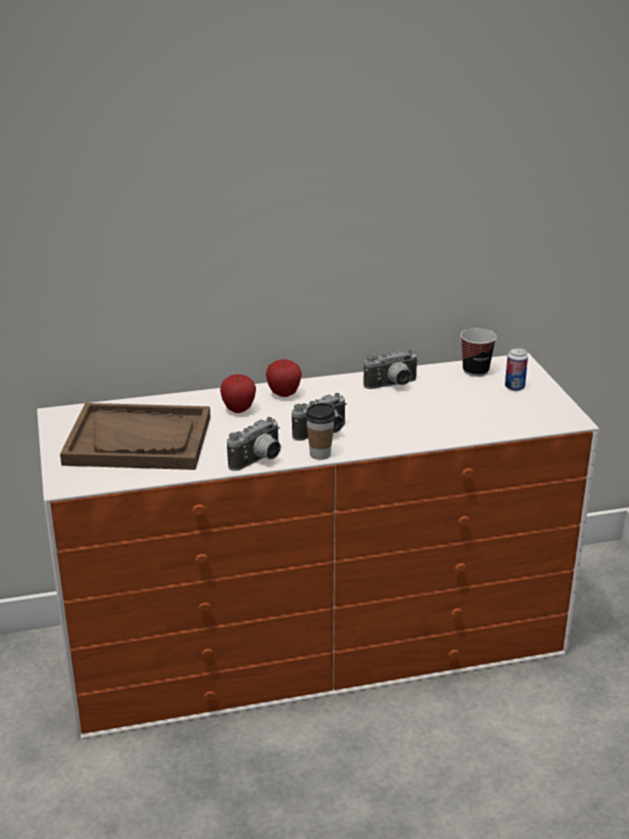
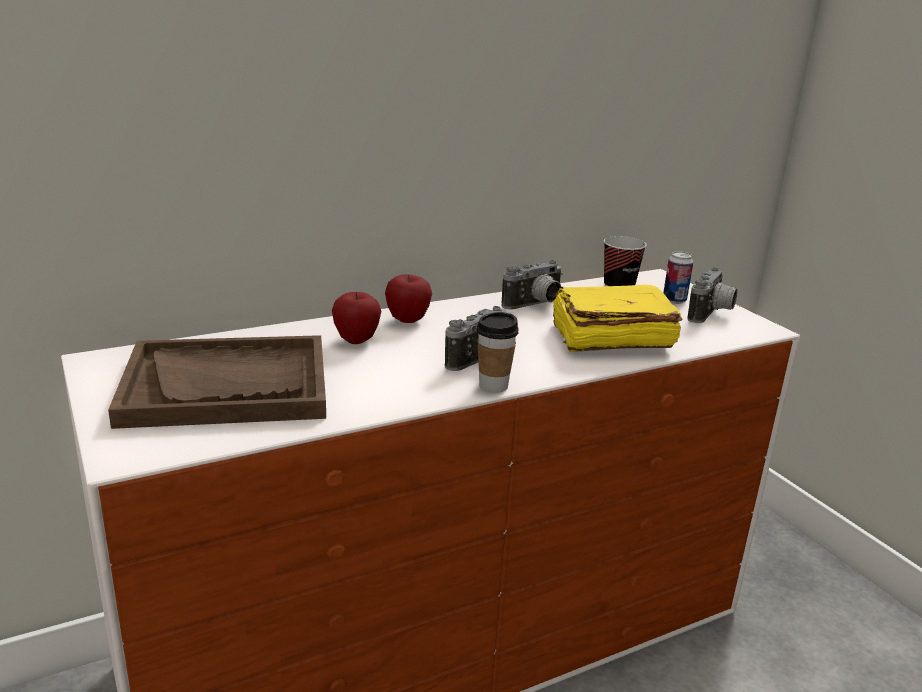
camera: 15 degrees left, 5 degrees down
camera [227,417,281,471] -> camera moved to [688,267,737,323]
none -> yellow book [553,285,683,352]

